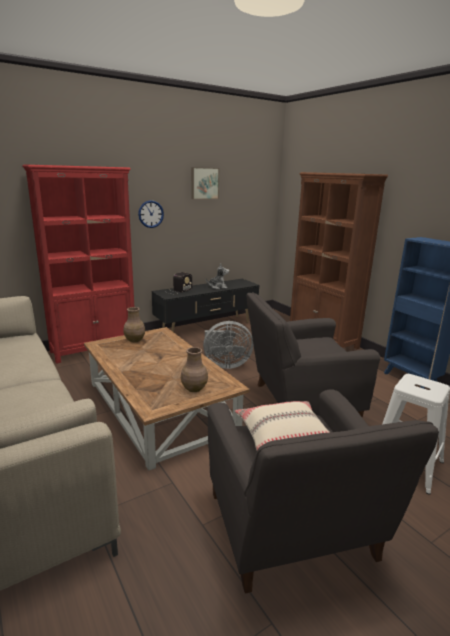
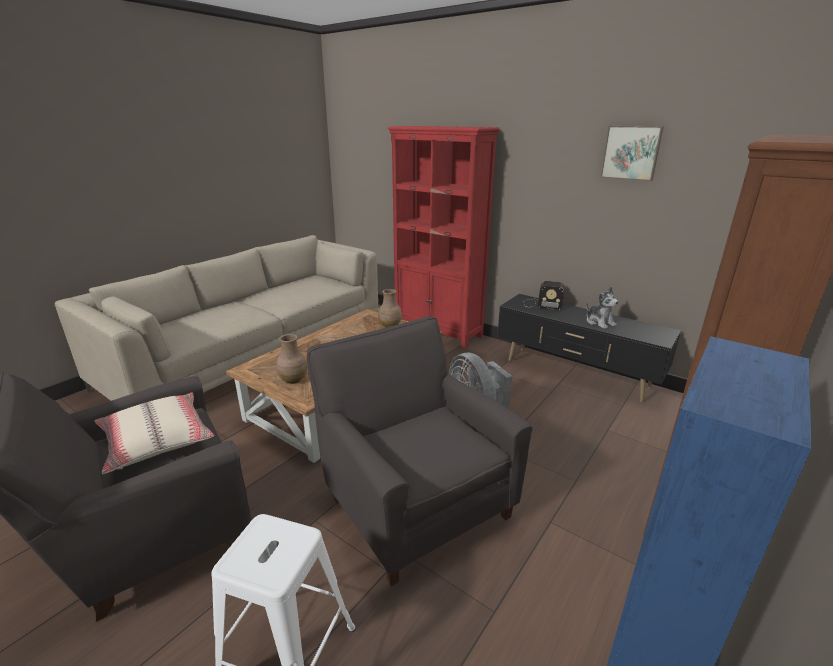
camera: 70 degrees right, 5 degrees up
wall clock [138,200,164,228] -> none

